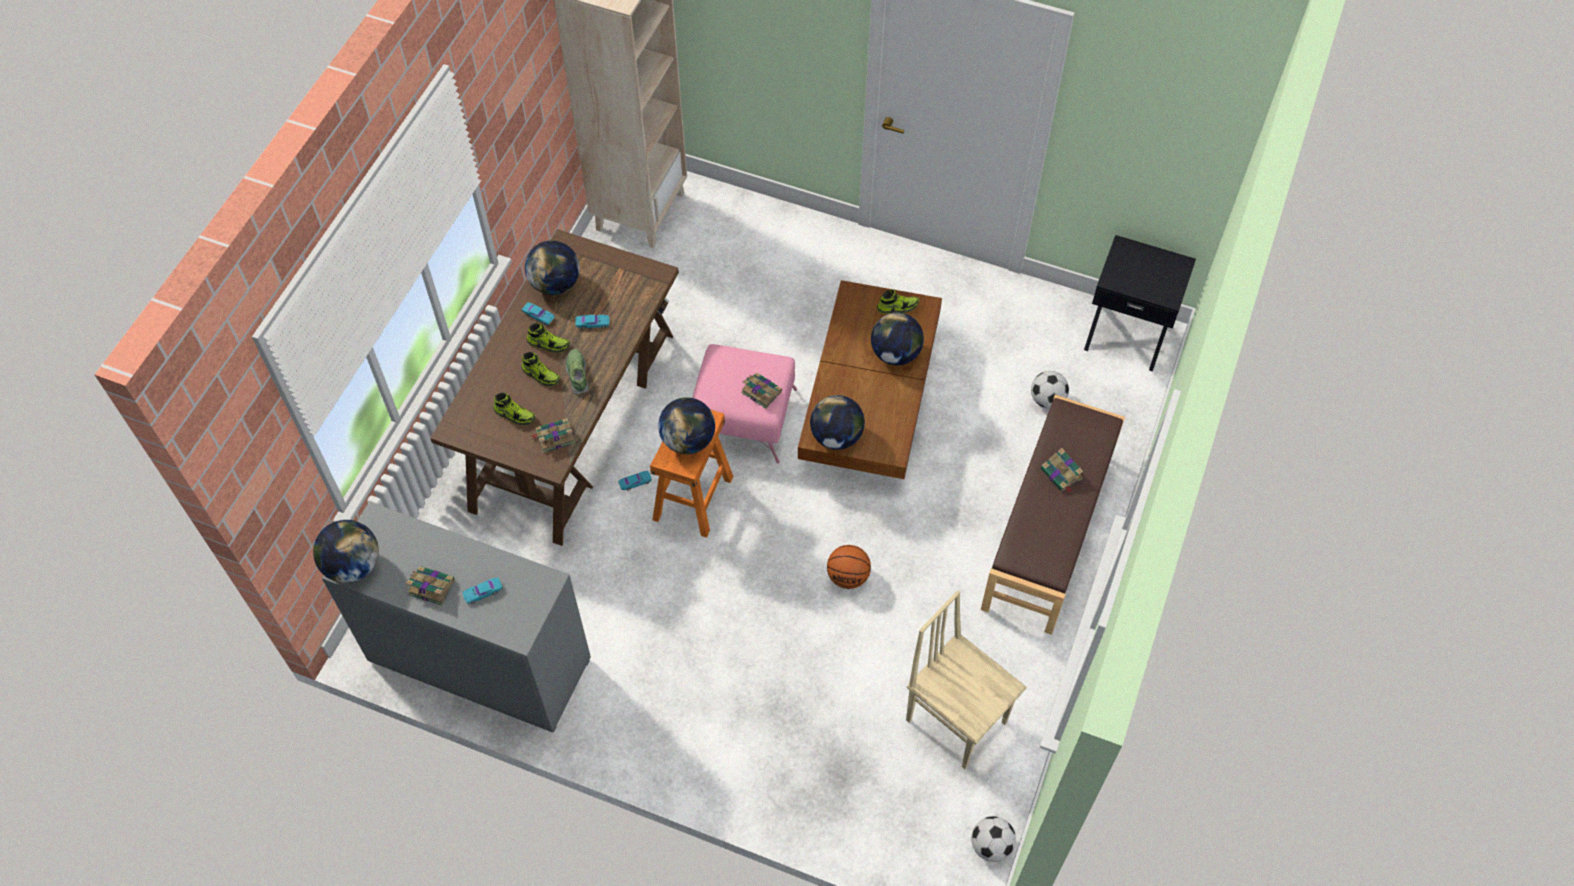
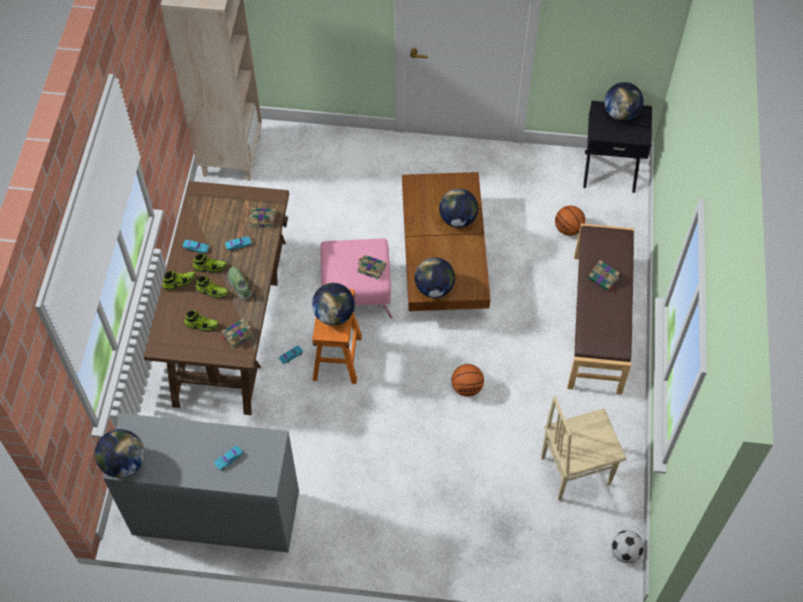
camera: 15 degrees left, 0 degrees up
book [406,566,455,606] -> book moved to [247,208,276,228]
globe [525,240,580,295] -> globe moved to [605,82,644,121]
shoe [877,290,919,314] -> shoe moved to [162,271,196,291]
beige chair [906,590,1027,769] -> beige chair turned 45 degrees counterclockwise [541,397,627,501]
football [1031,371,1069,408] -> basketball [555,206,585,236]

